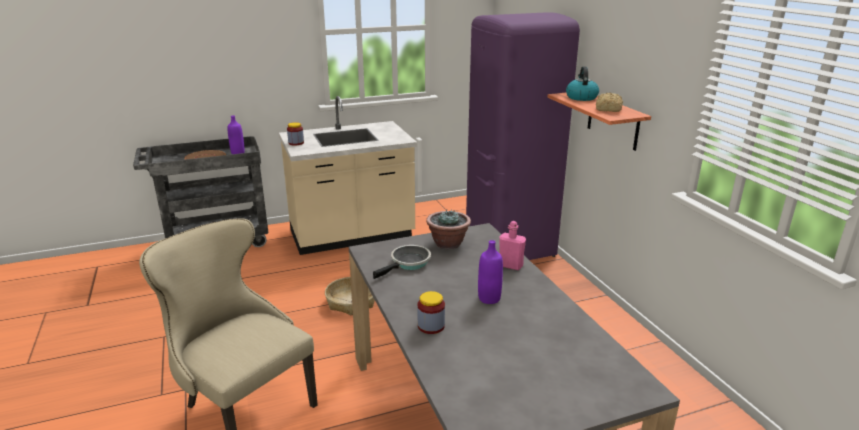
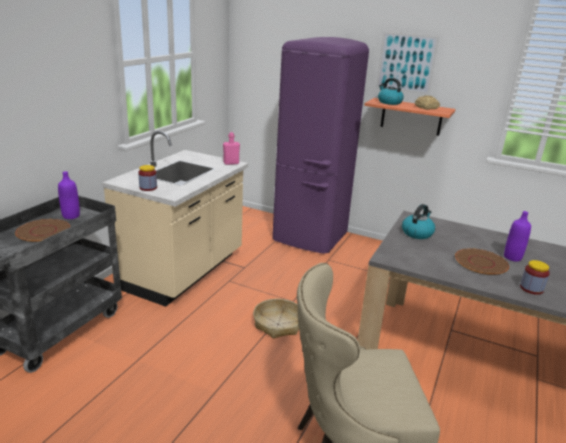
camera: 45 degrees left, 0 degrees up
frying pan [373,245,431,279] -> none
potted plant [426,209,471,250] -> kettle [402,204,435,239]
pink bottle [499,221,526,270] -> pink bottle moved to [223,132,240,165]
none -> picture [376,32,439,95]
none -> brown plate [455,248,509,275]

